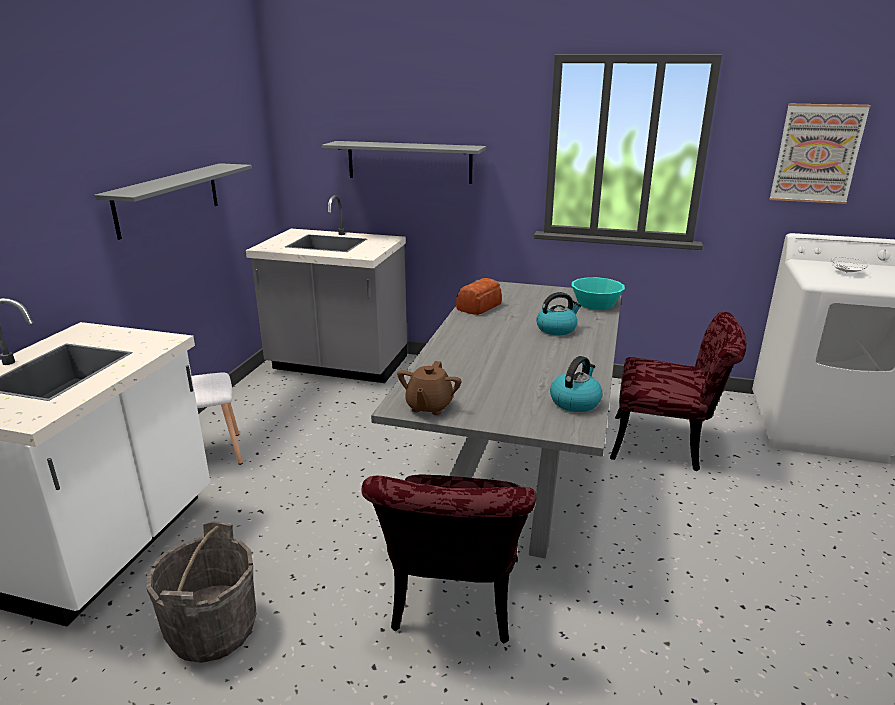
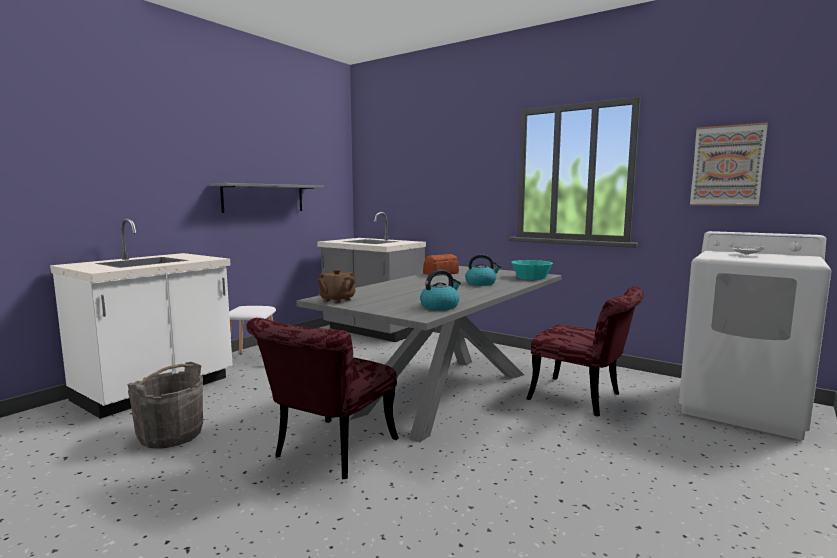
camera: 20 degrees right, 15 degrees down
grey shelf [322,141,486,184] -> none

